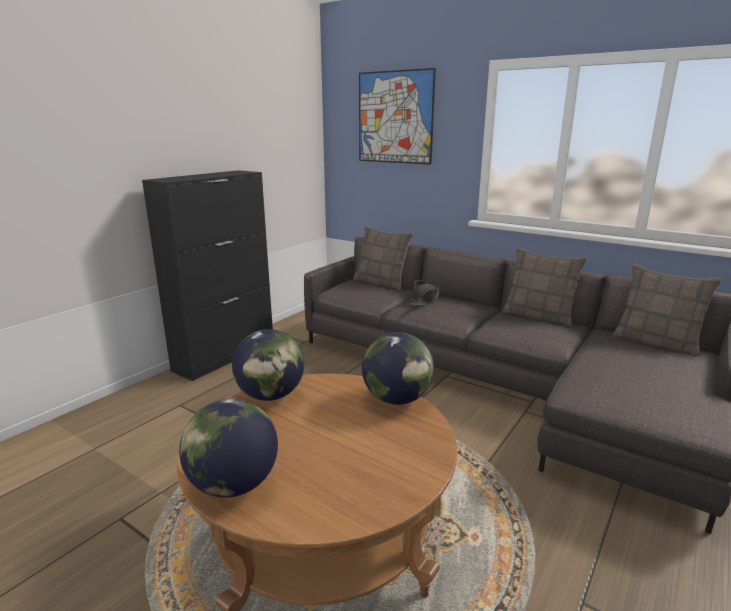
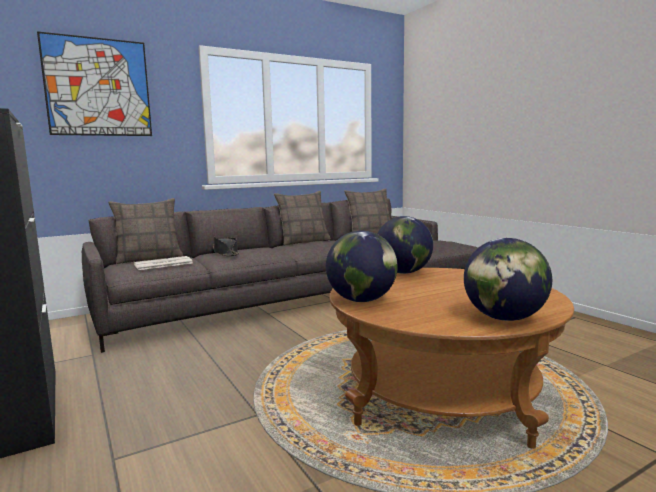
camera: 65 degrees left, 10 degrees down
none -> newspaper [134,256,193,270]

